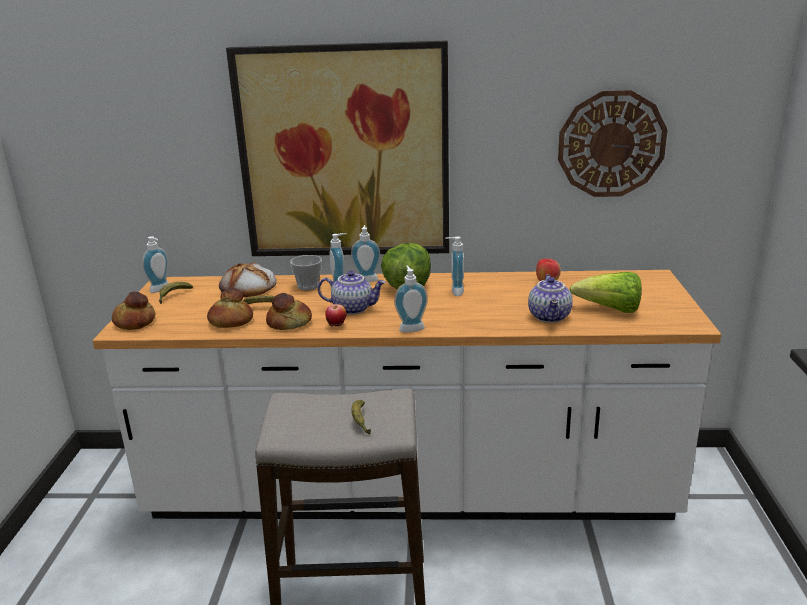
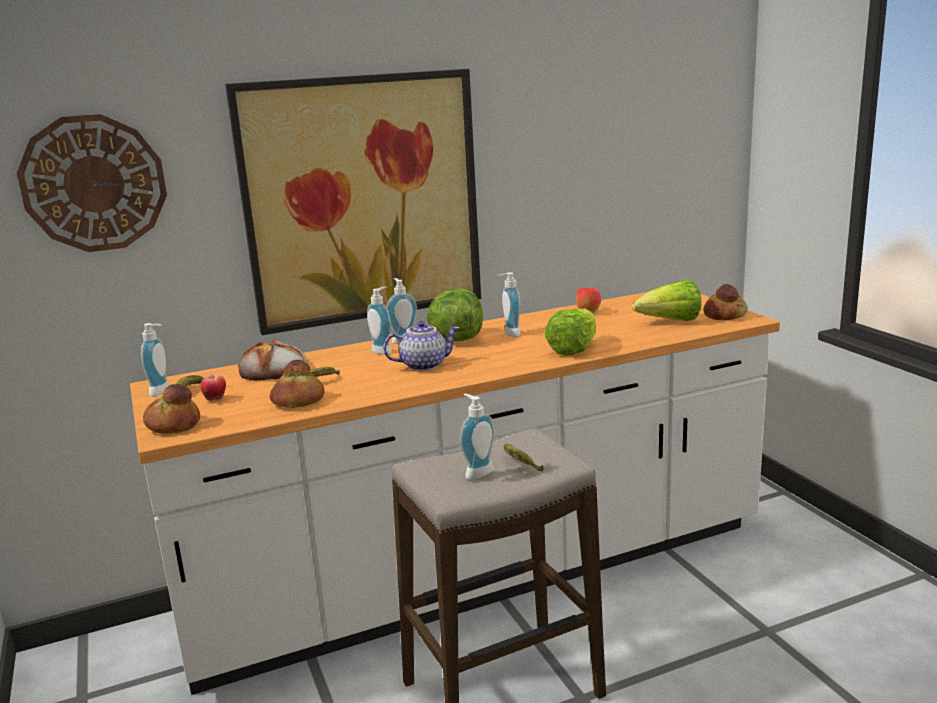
camera: 25 degrees left, 5 degrees down
bread [266,293,312,330] -> bread moved to [704,284,748,320]
cup [290,255,322,290] -> none
apple [325,304,347,326] -> apple moved to [201,374,226,401]
soap dispenser [394,266,428,333] -> soap dispenser moved to [460,394,495,479]
teapot [528,274,573,323] -> none
wall clock [558,90,668,197] -> wall clock moved to [17,114,167,252]
none -> lettuce [545,309,596,356]

